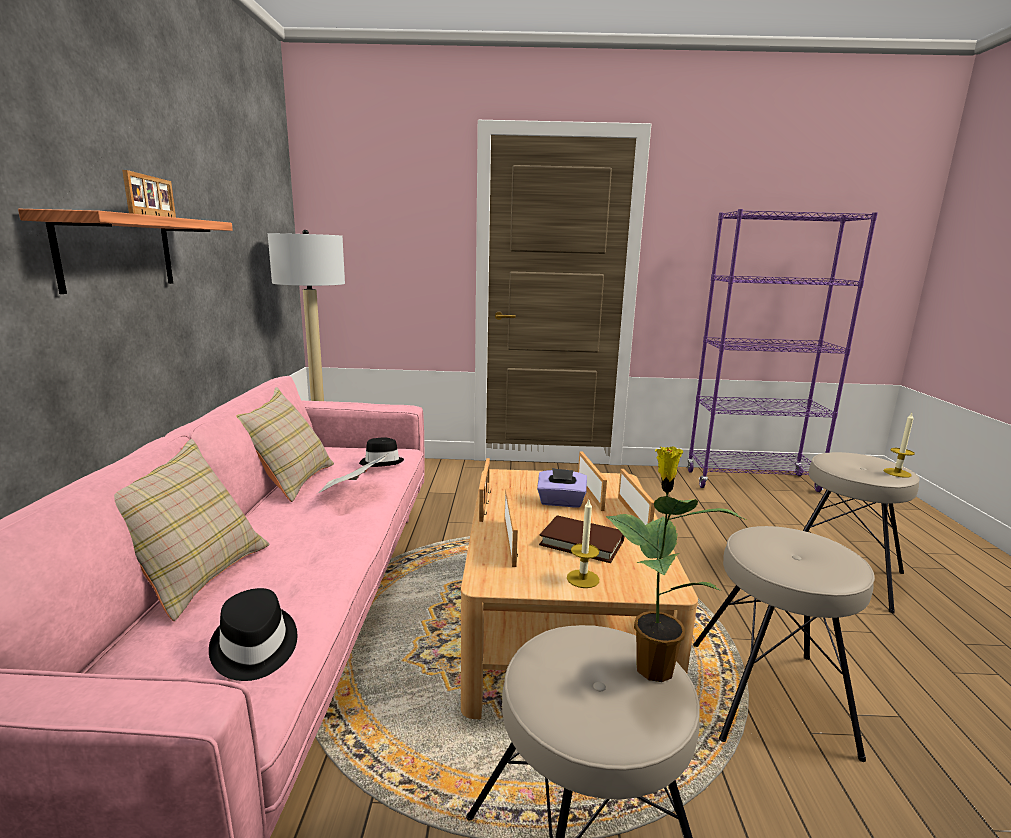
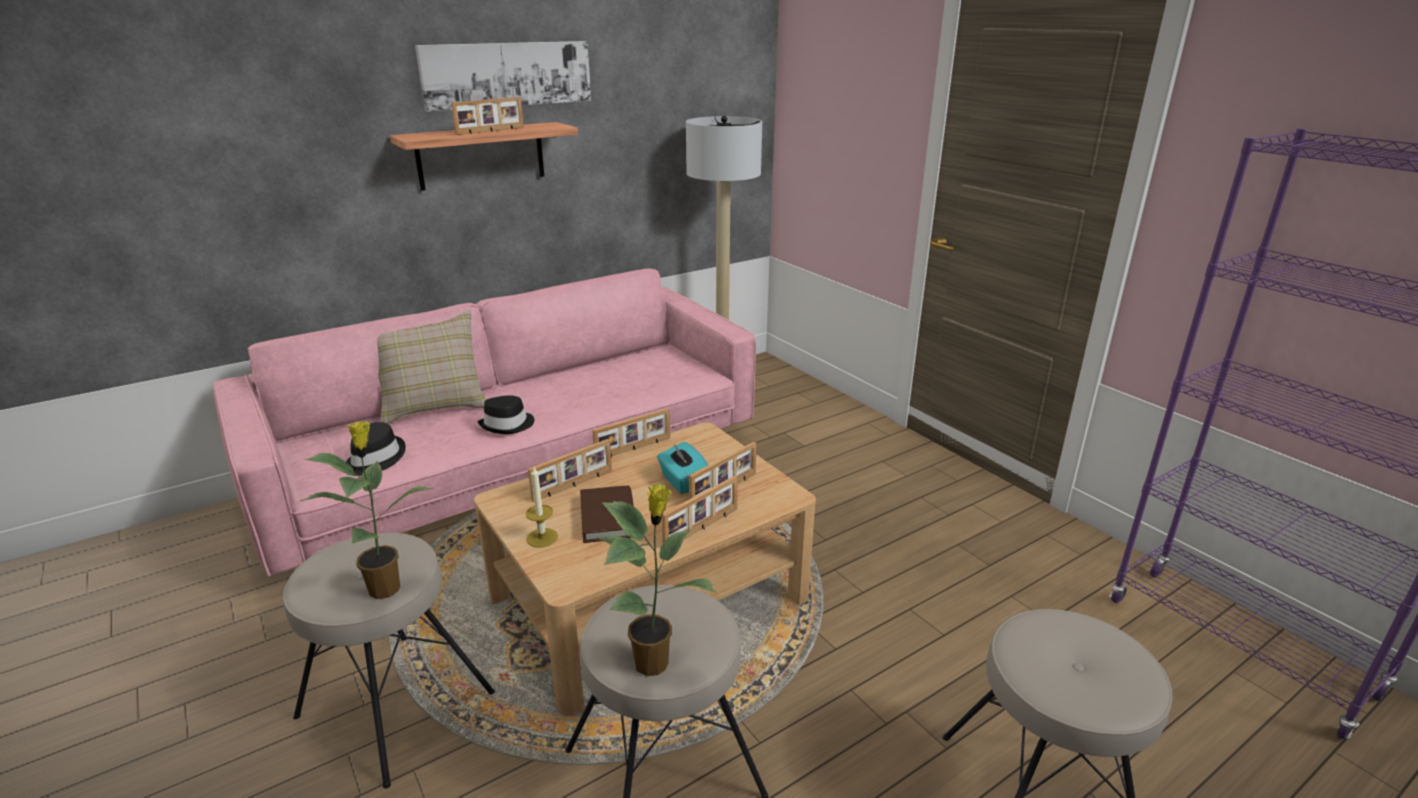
camera: 55 degrees right, 10 degrees up
beige pillow [236,387,334,502] -> none
newspaper [318,455,387,493] -> none
black hat [359,437,404,467] -> black hat moved to [478,395,534,434]
purple tissue box [537,468,587,507] -> turquoise tissue box [657,442,708,494]
candle [884,413,915,478] -> none
none -> picture [415,41,591,112]
none -> potted plant [597,484,716,676]

